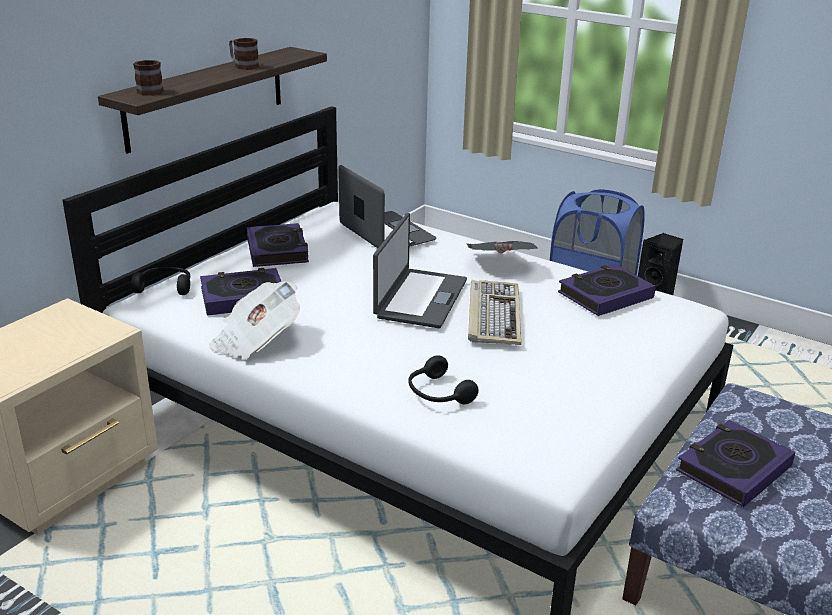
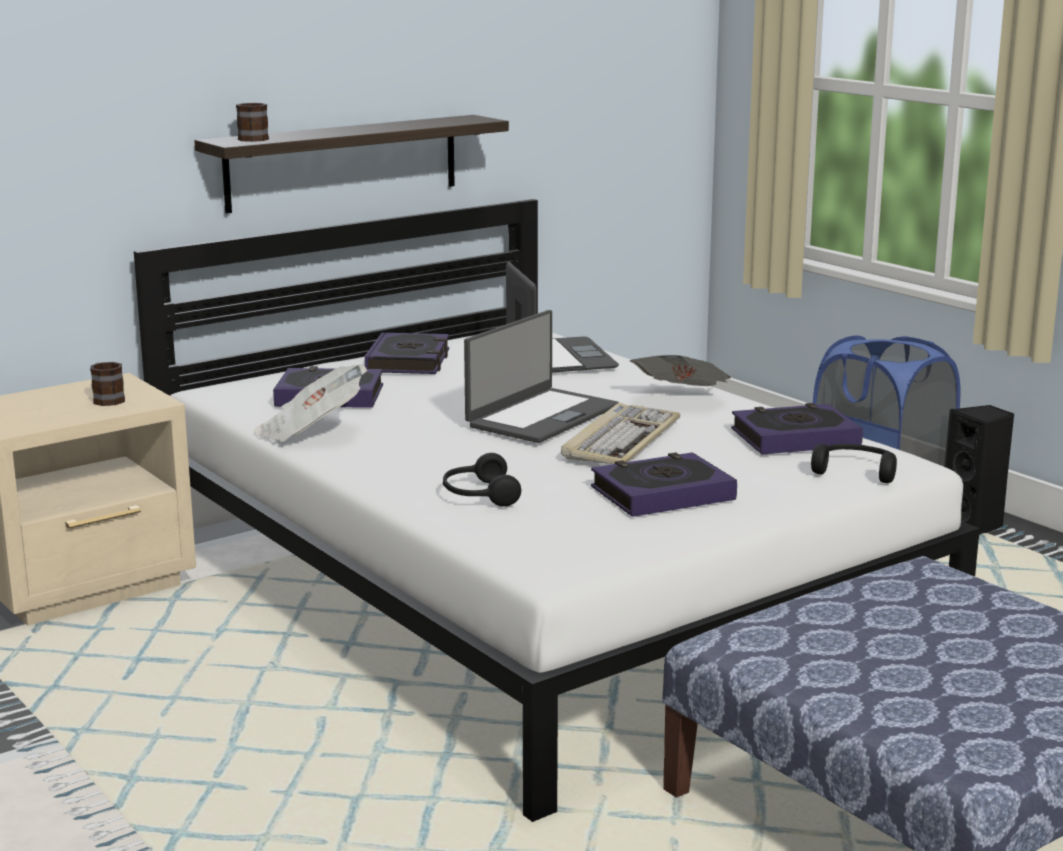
camera: 20 degrees right, 10 degrees down
black headphones [131,267,190,295] -> black headphones moved to [811,444,897,483]
mug [229,38,259,70] -> mug moved to [90,362,125,406]
book [676,420,795,507] -> book moved to [591,452,737,517]

